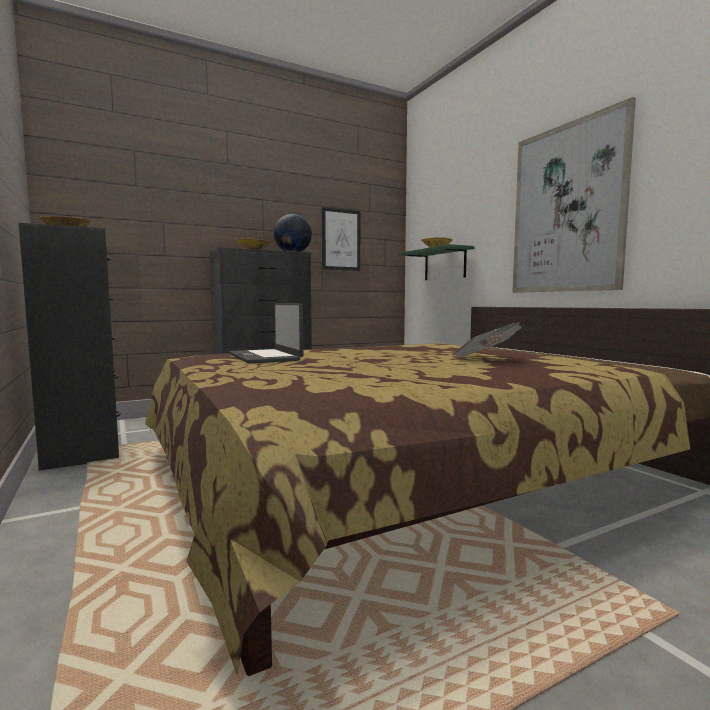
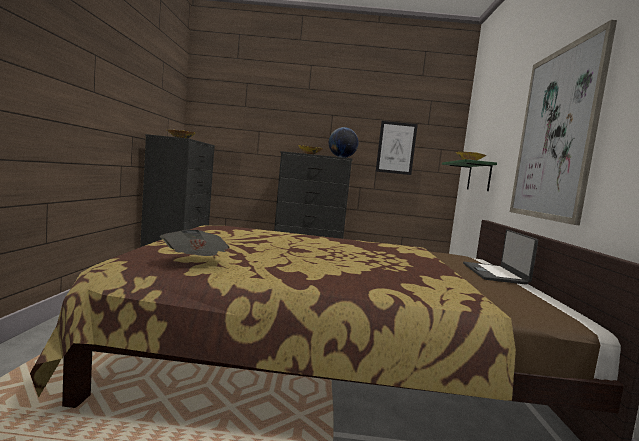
camera: 30 degrees right, 0 degrees up
laptop [229,304,304,364] -> laptop moved to [463,229,538,285]
newspaper [452,322,522,356] -> newspaper moved to [159,230,229,256]

